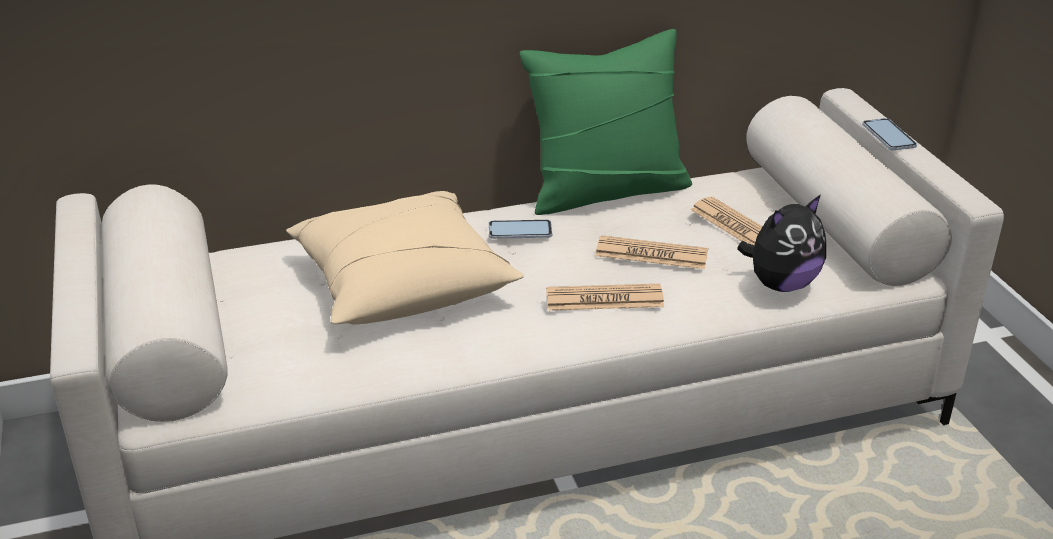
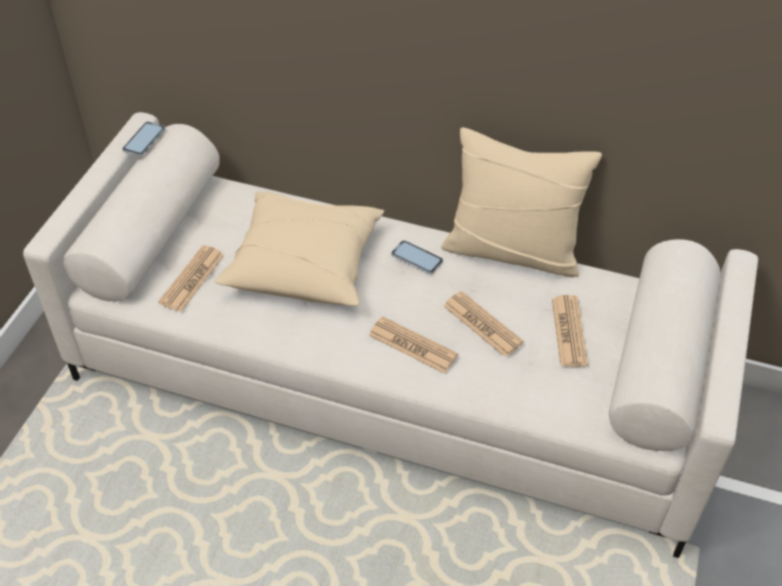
camera: 35 degrees right, 15 degrees up
green pillow [519,29,692,215] -> beige pillow [441,127,602,277]
plush toy [737,194,826,292] -> none
phone [862,118,917,150] -> phone moved to [122,122,165,156]
none -> newspaper [158,245,224,312]

